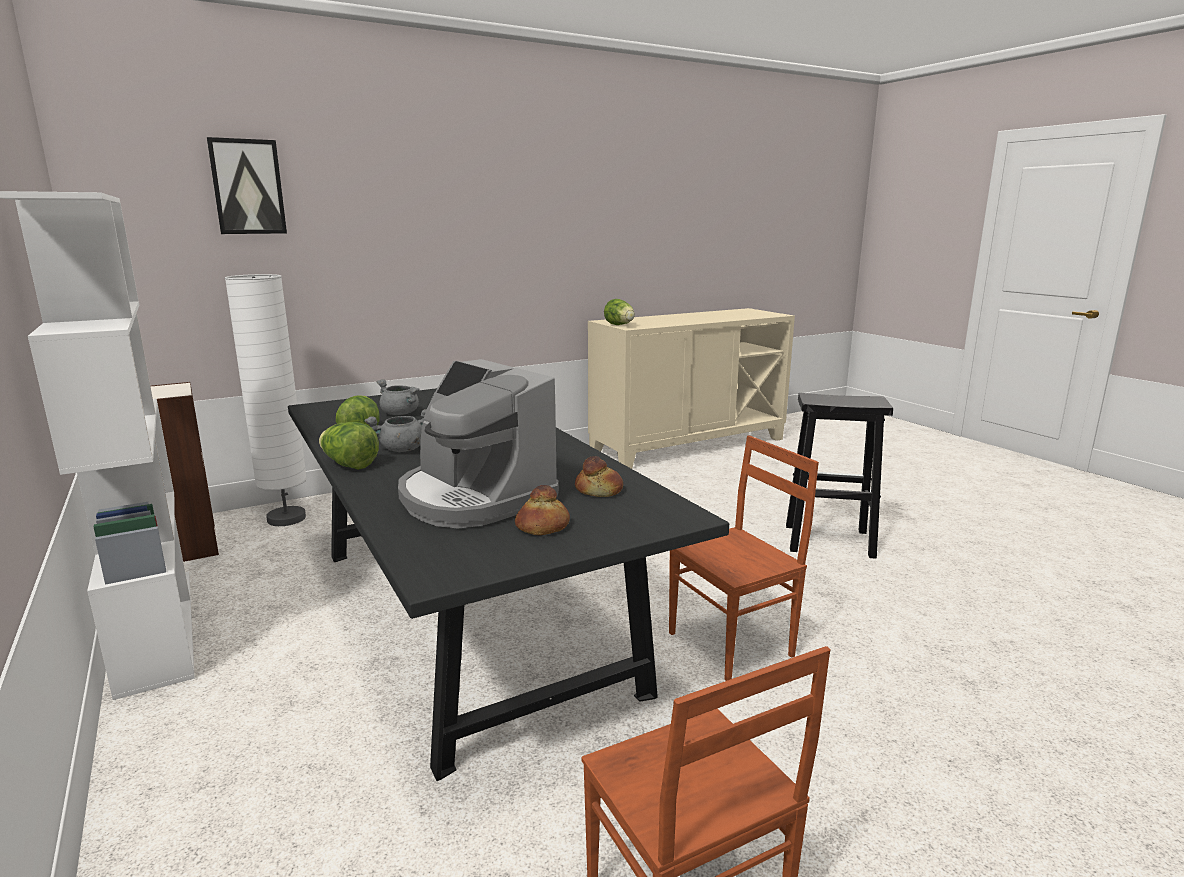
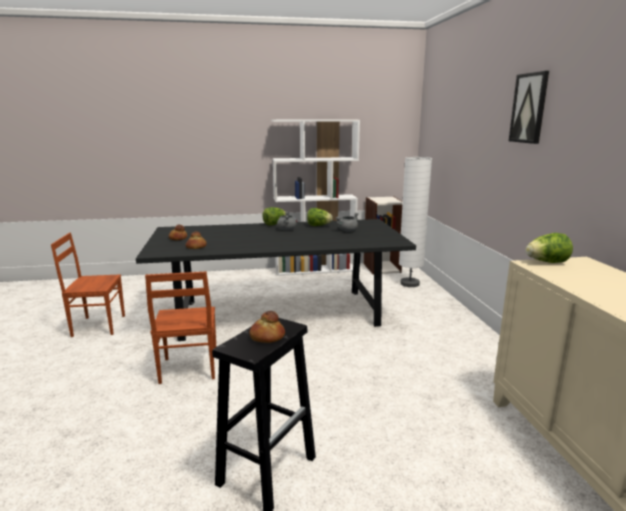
camera: 110 degrees right, 0 degrees up
picture [207,137,287,234] -> picture moved to [509,71,549,144]
coffee machine [398,359,559,529] -> none
none -> bread [249,311,285,343]

